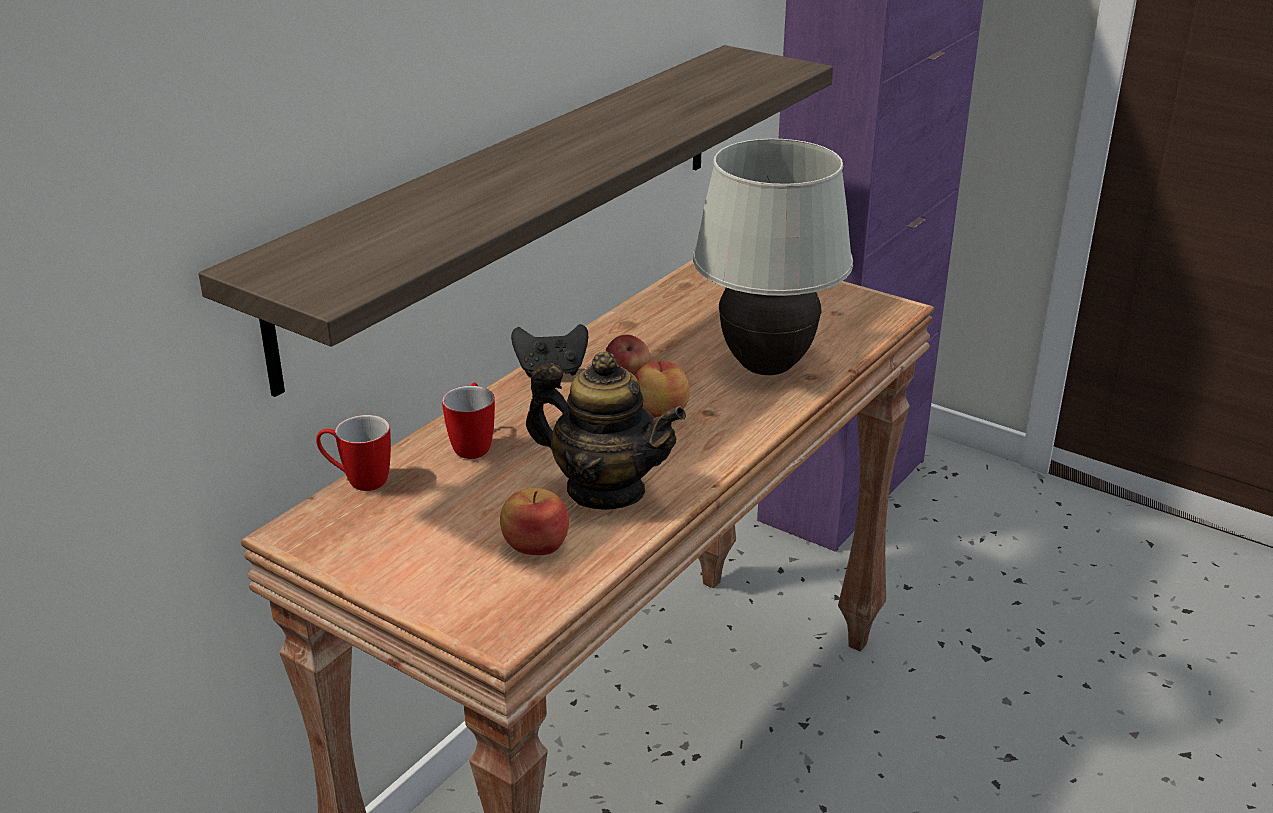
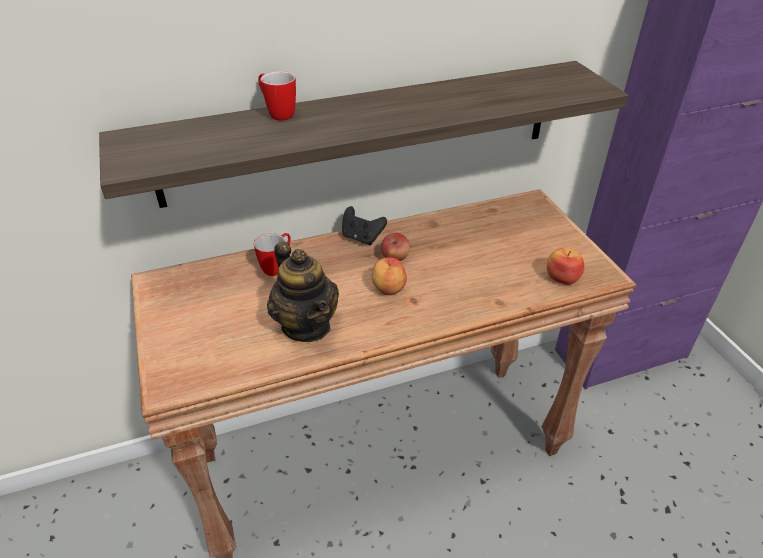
camera: 35 degrees right, 10 degrees up
mug [316,415,391,491] -> mug moved to [258,71,296,121]
apple [500,488,569,555] -> apple moved to [547,248,584,285]
white table lamp [693,139,853,375] -> none

